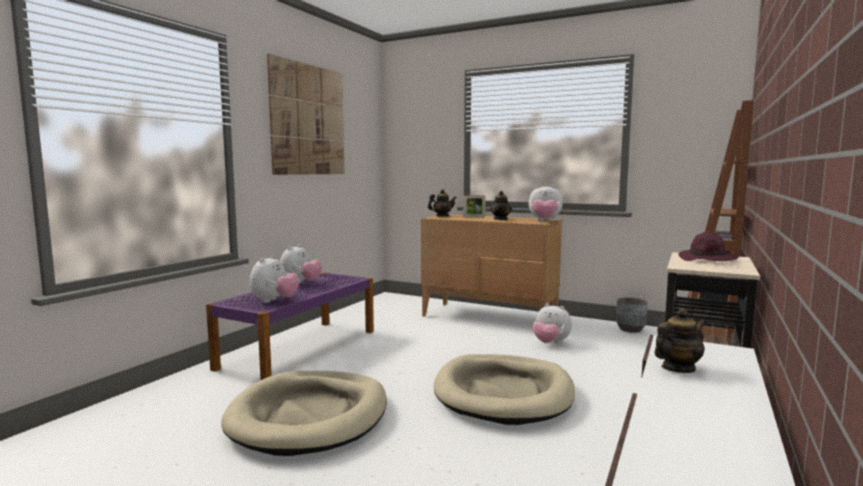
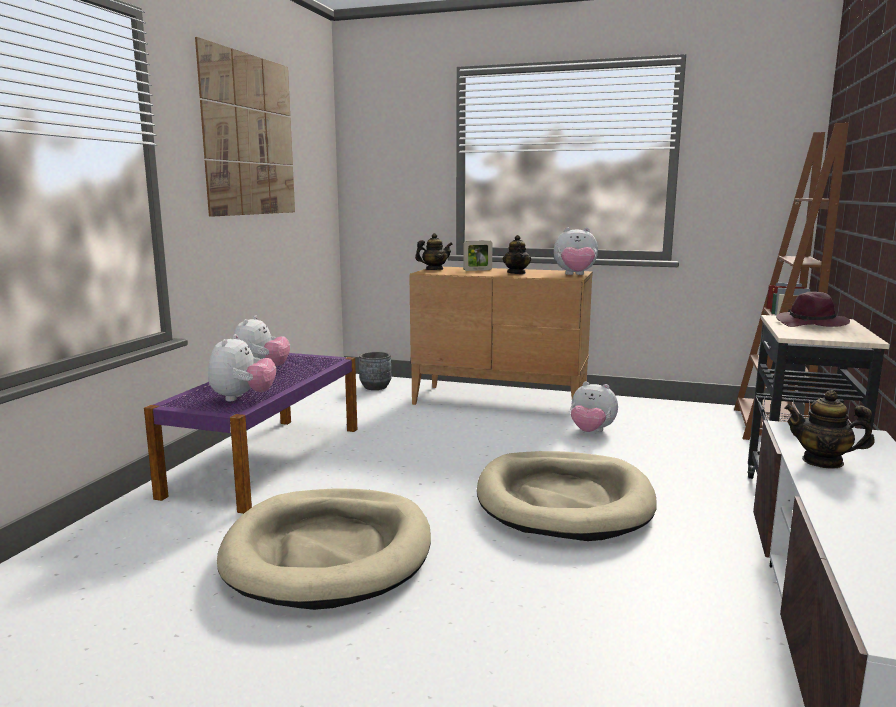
camera: 10 degrees left, 5 degrees up
grey planter [616,297,647,333] -> grey planter moved to [359,351,391,390]
teapot [654,308,706,373] -> teapot turned 120 degrees counterclockwise [785,390,875,469]

